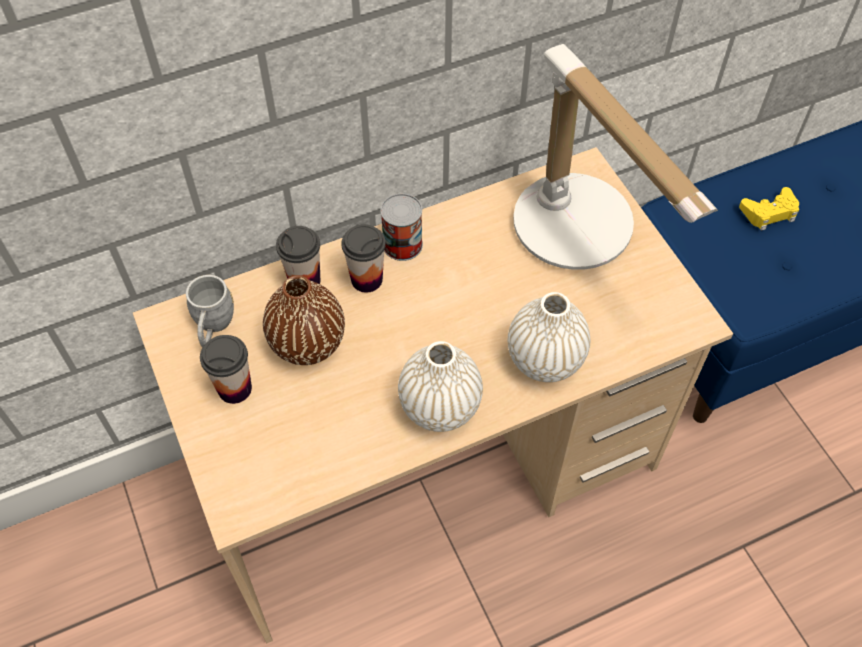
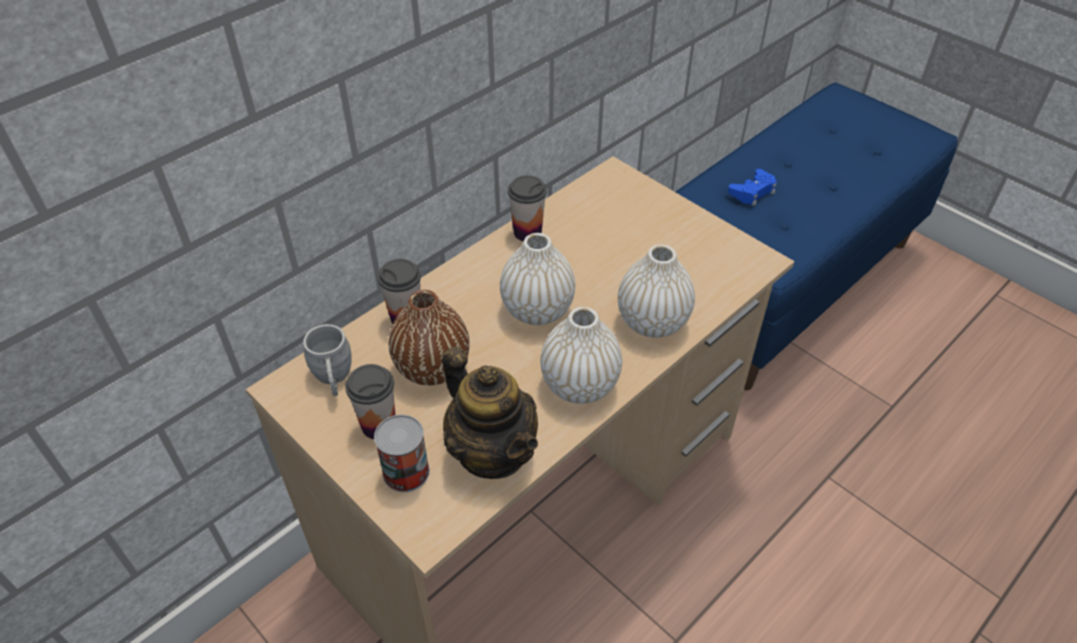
camera: 20 degrees left, 10 degrees down
cup [341,224,386,293] -> cup moved to [508,175,547,241]
can [380,193,423,261] -> can moved to [374,415,430,492]
table lamp [513,44,718,270] -> none
yellow game controller [739,187,799,231] -> blue game controller [728,169,777,206]
none -> teapot [442,346,538,479]
none -> white vase [500,233,575,325]

